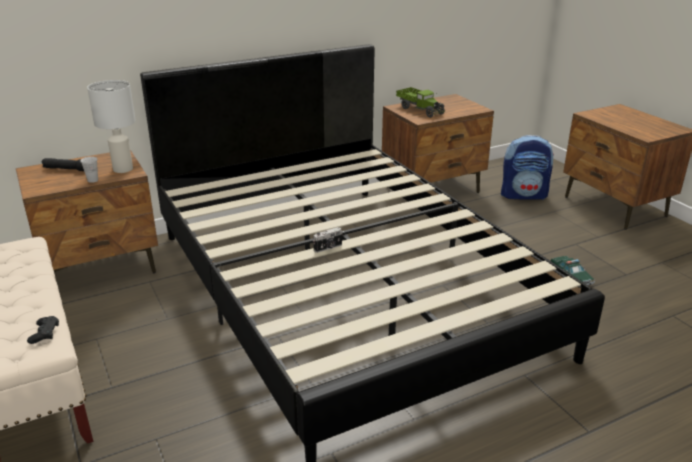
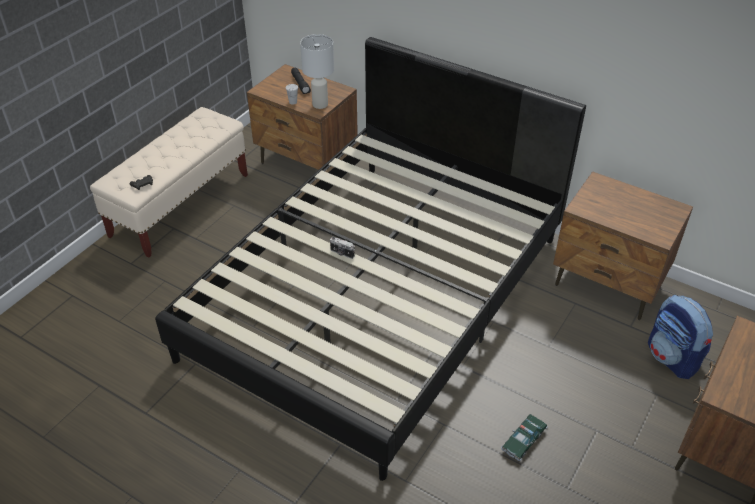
camera: 60 degrees right, 15 degrees up
toy truck [396,87,445,118] -> none

